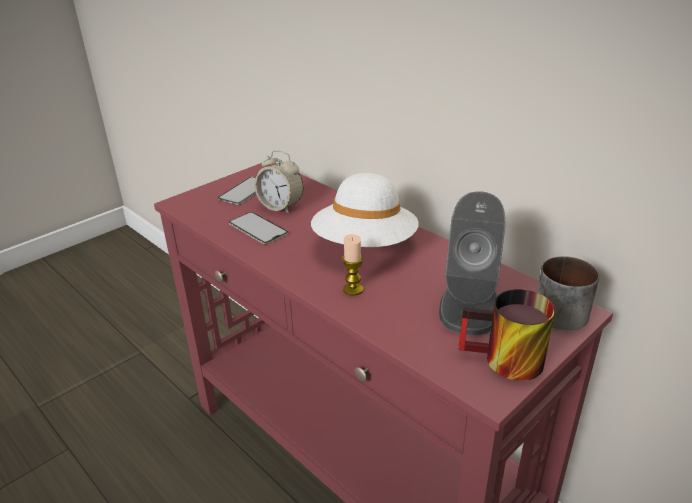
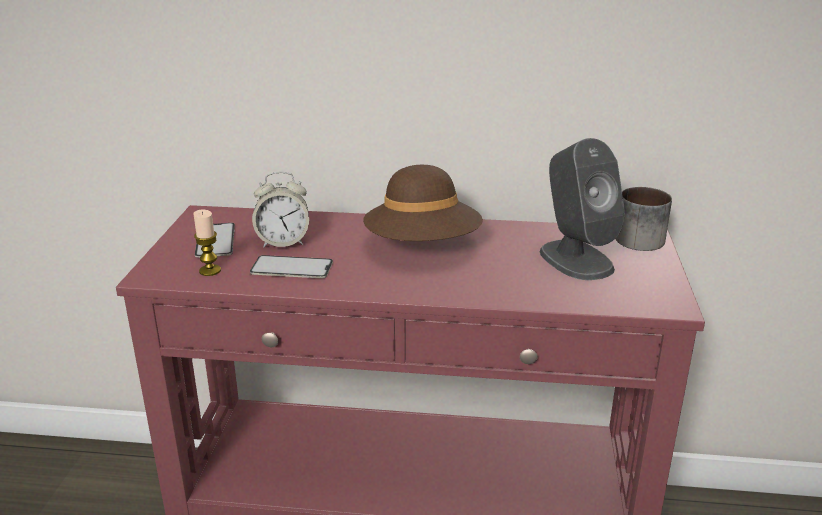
camera: 40 degrees left, 5 degrees down
white hat [311,173,419,247] -> brown hat [363,165,483,241]
candle [342,234,363,296] -> candle moved to [193,210,221,276]
mug [458,289,555,381] -> none

